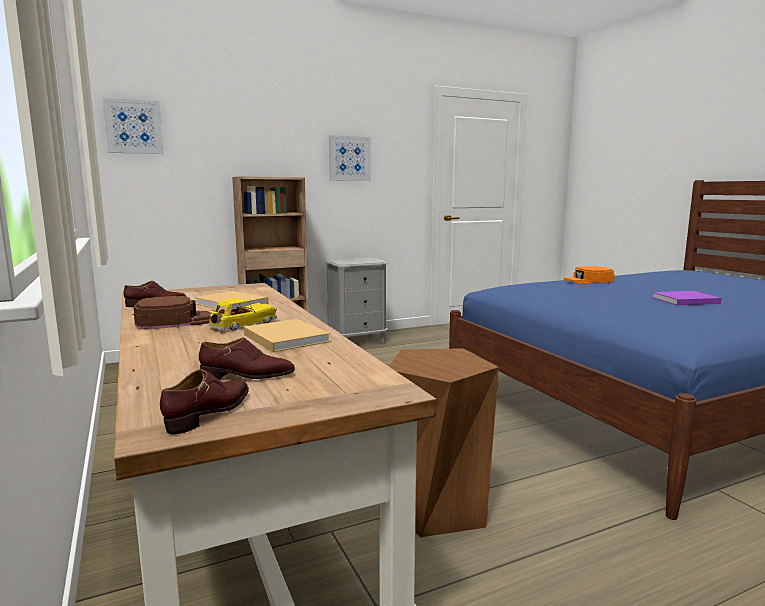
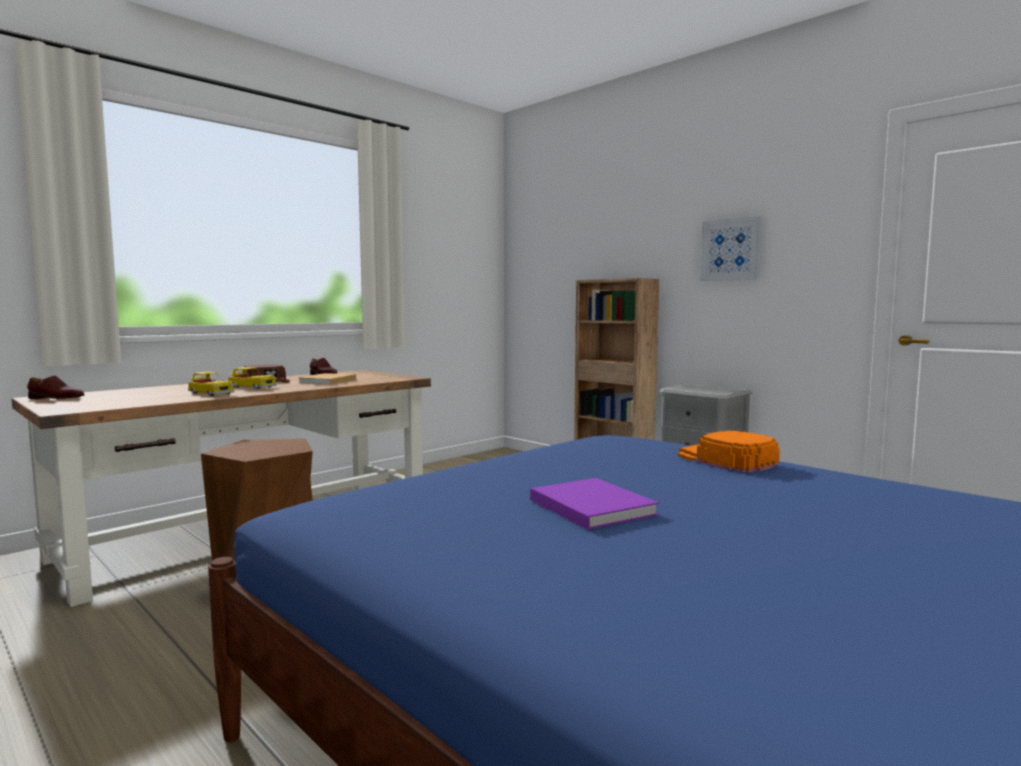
camera: 70 degrees right, 5 degrees down
picture [102,98,164,154] -> none
brown shoe [199,338,295,380] -> none
beige book [244,319,331,352] -> toy car [188,372,234,396]

